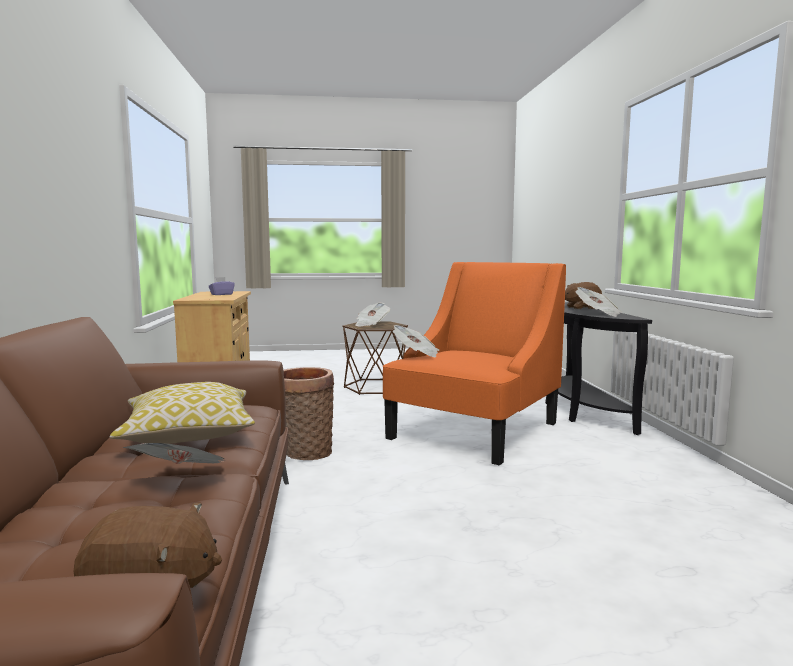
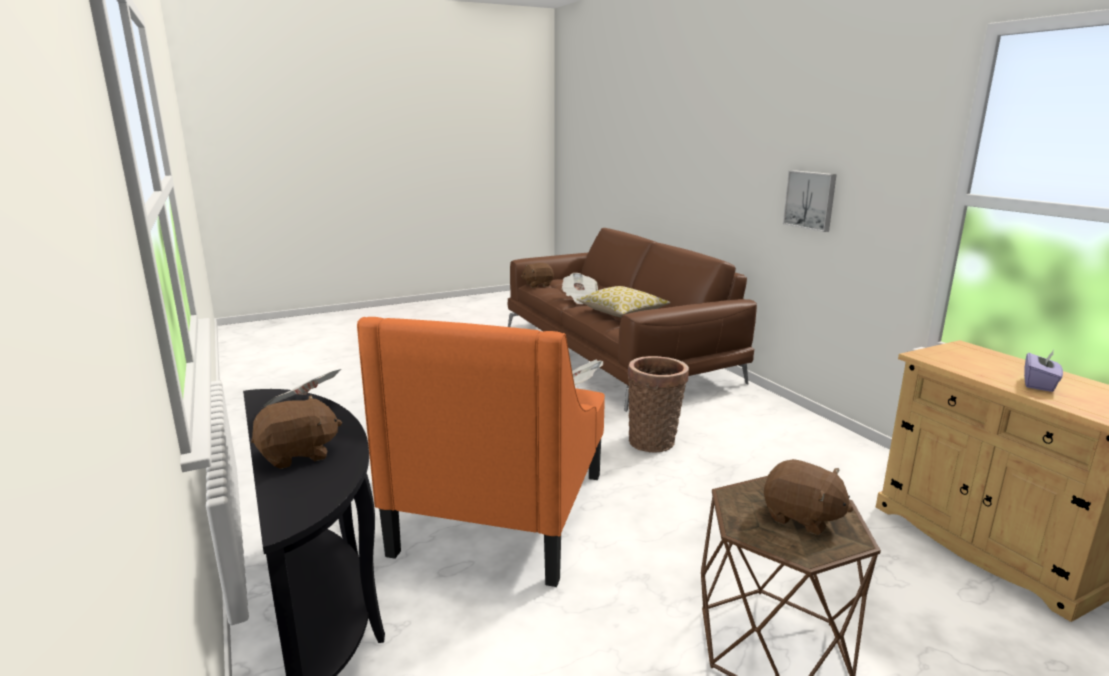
camera: 160 degrees right, 10 degrees up
newspaper [355,303,390,326] -> brown plush toy [764,459,853,535]
none -> picture [783,170,837,232]

